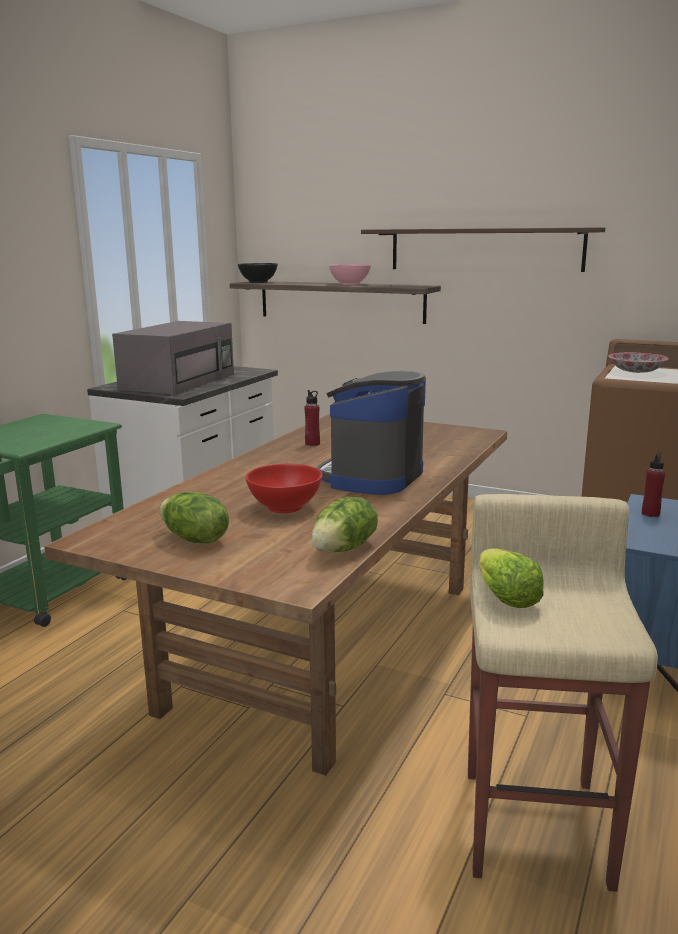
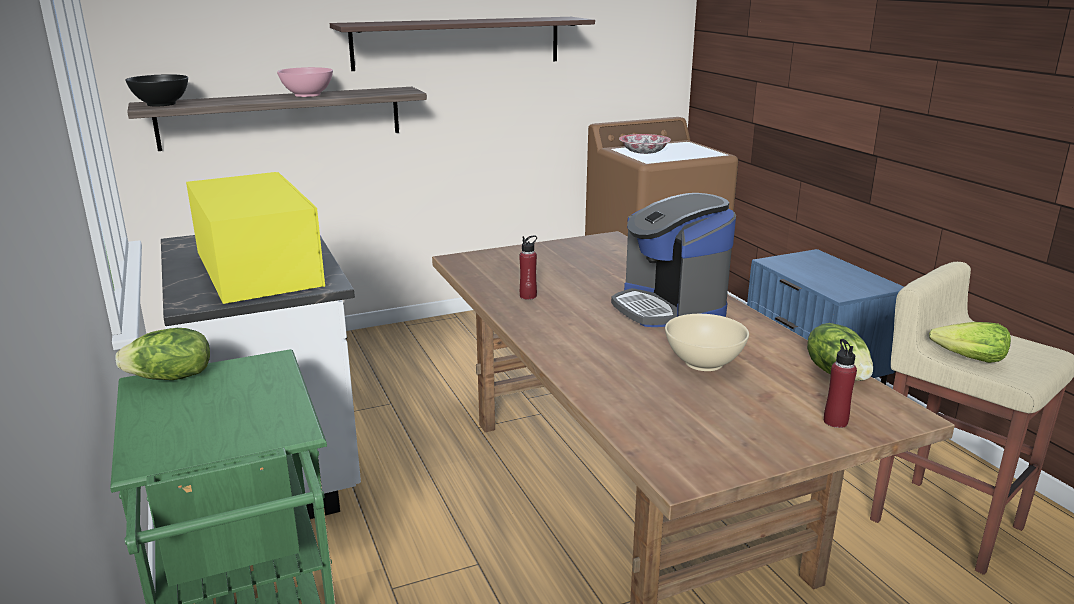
camera: 50 degrees left, 5 degrees up
grey microwave [112,321,234,395] -> yellow microwave [186,172,325,304]
lettuce [159,492,229,543] -> lettuce moved to [115,328,210,380]
red bowl [245,464,322,513] -> beige bowl [665,314,749,371]
red bottle [642,452,665,517] -> red bottle moved to [824,339,857,428]

